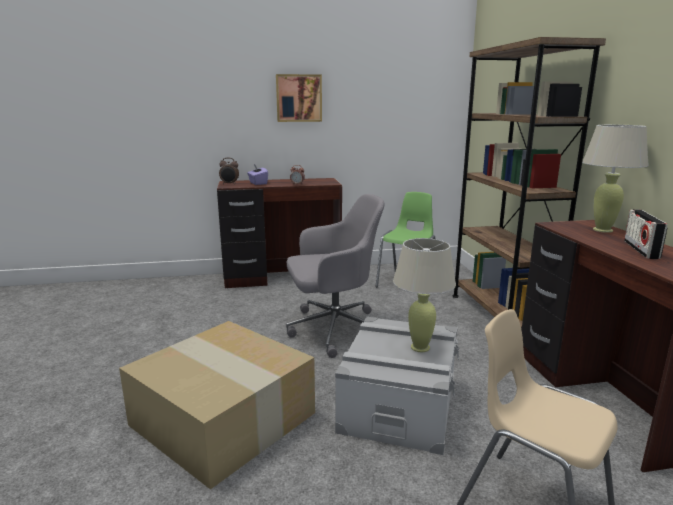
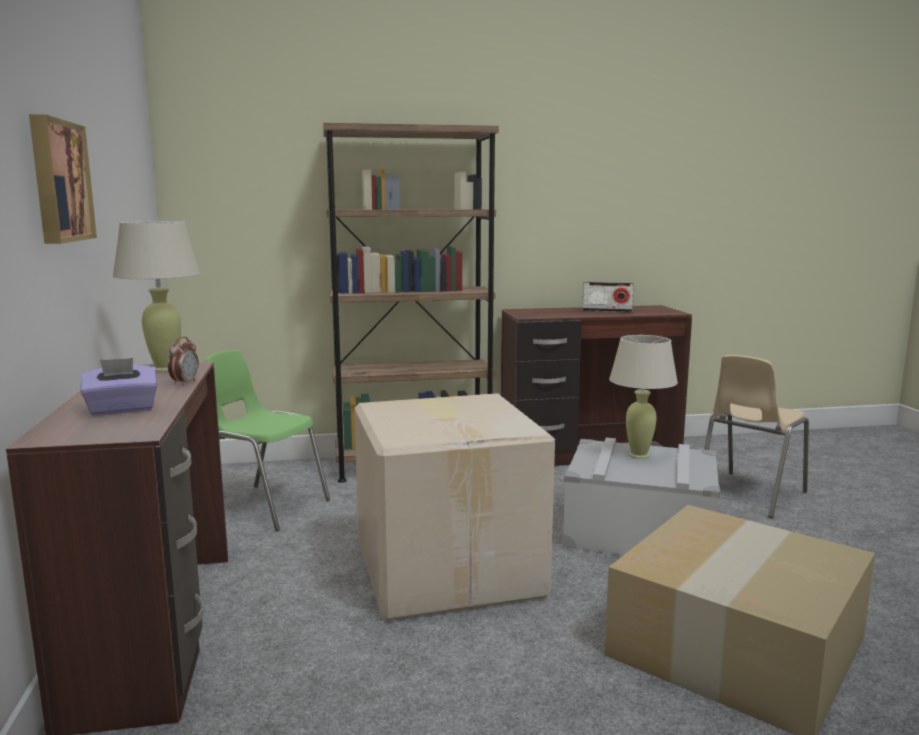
camera: 90 degrees left, 5 degrees down
alarm clock [219,158,239,185] -> none
grey office chair [286,194,384,358] -> cardboard box [354,393,555,620]
beige table lamp [582,125,649,233] -> beige table lamp moved to [113,221,200,372]

